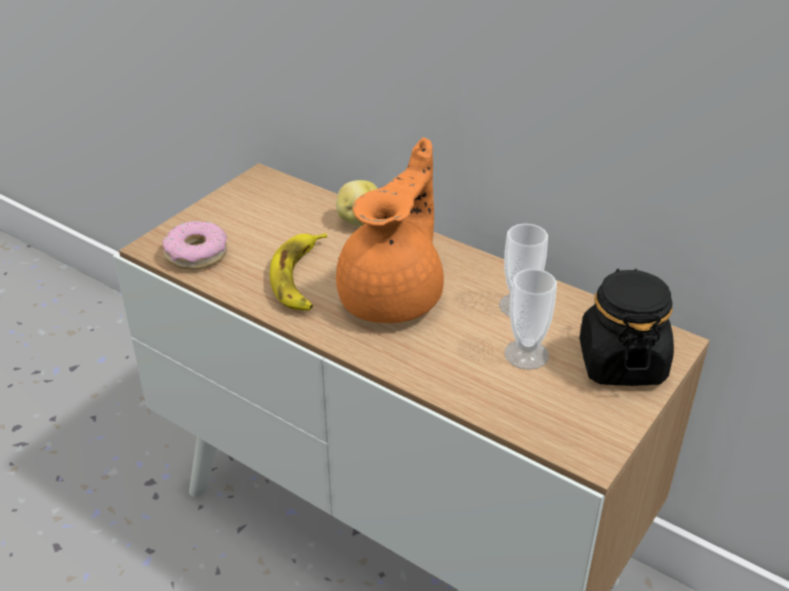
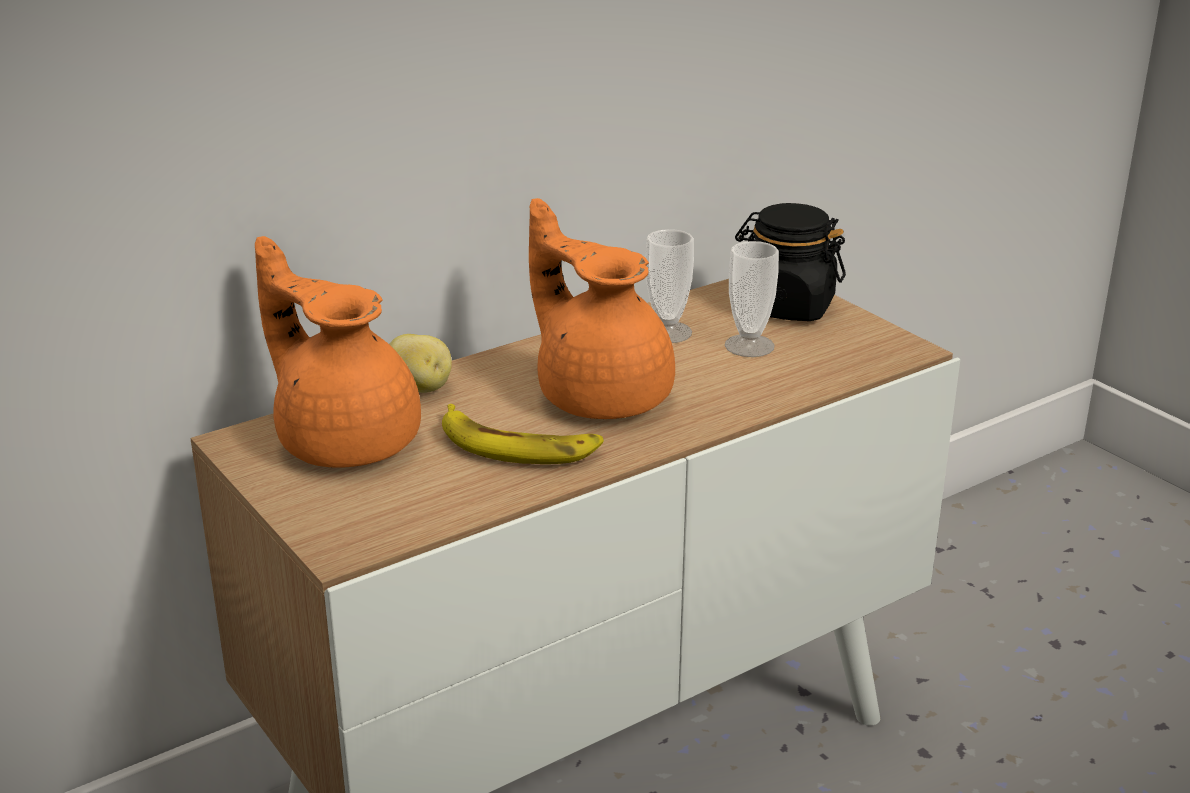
camera: 70 degrees left, 10 degrees down
donut [162,221,227,270] -> none
none -> orange teapot [255,236,421,468]

